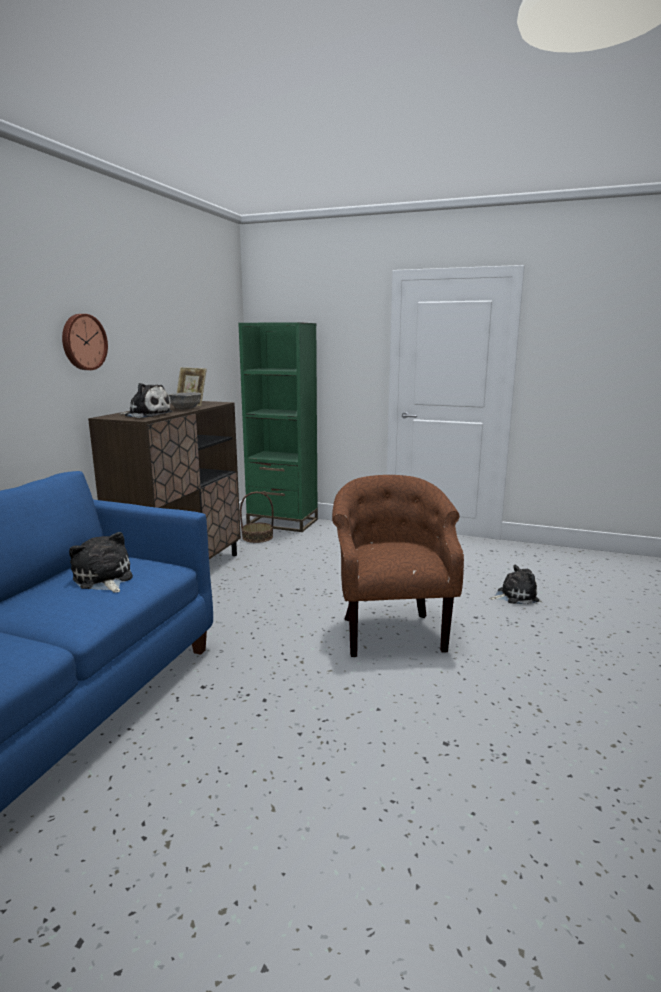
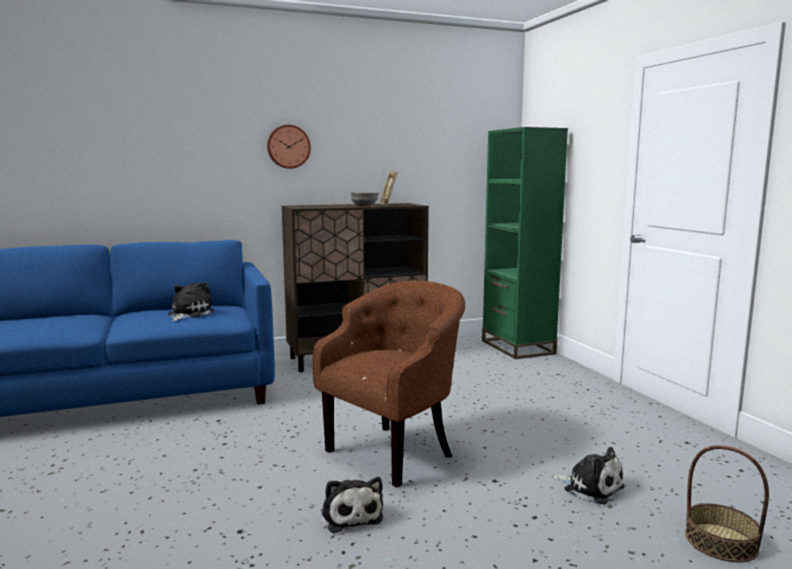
camera: 50 degrees right, 5 degrees down
plush toy [119,383,173,418] -> plush toy moved to [321,477,383,533]
basket [240,492,274,543] -> basket moved to [685,445,769,562]

